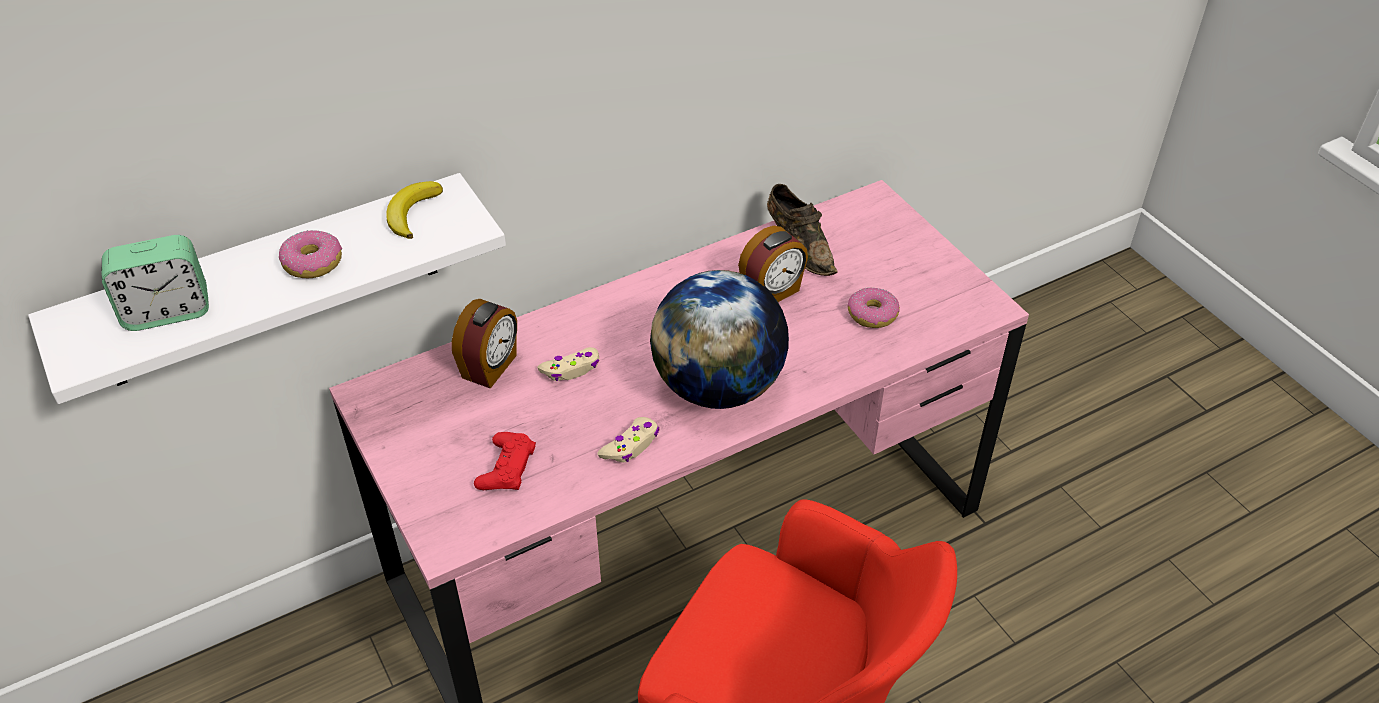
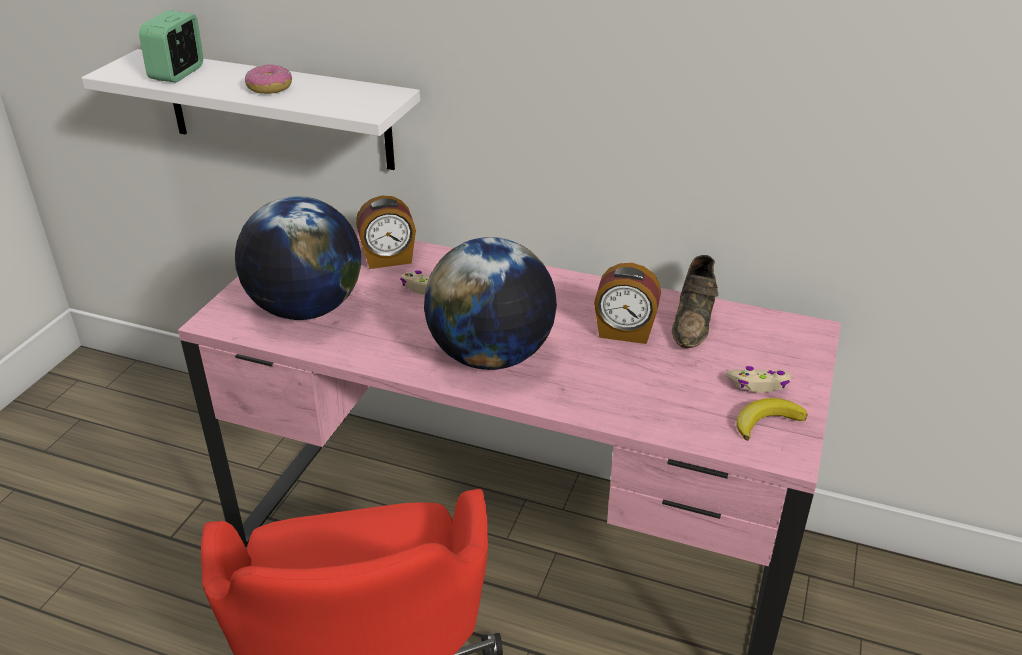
camera: 50 degrees right, 10 degrees down
alarm clock [101,235,209,331] -> alarm clock turned 75 degrees clockwise [139,10,203,83]
banana [386,181,443,239] -> banana moved to [736,398,807,441]
red game controller [474,432,536,490] -> globe [235,196,361,320]
beige game controller [597,417,659,462] -> beige game controller moved to [726,366,791,393]
donut [847,287,900,328] -> none

